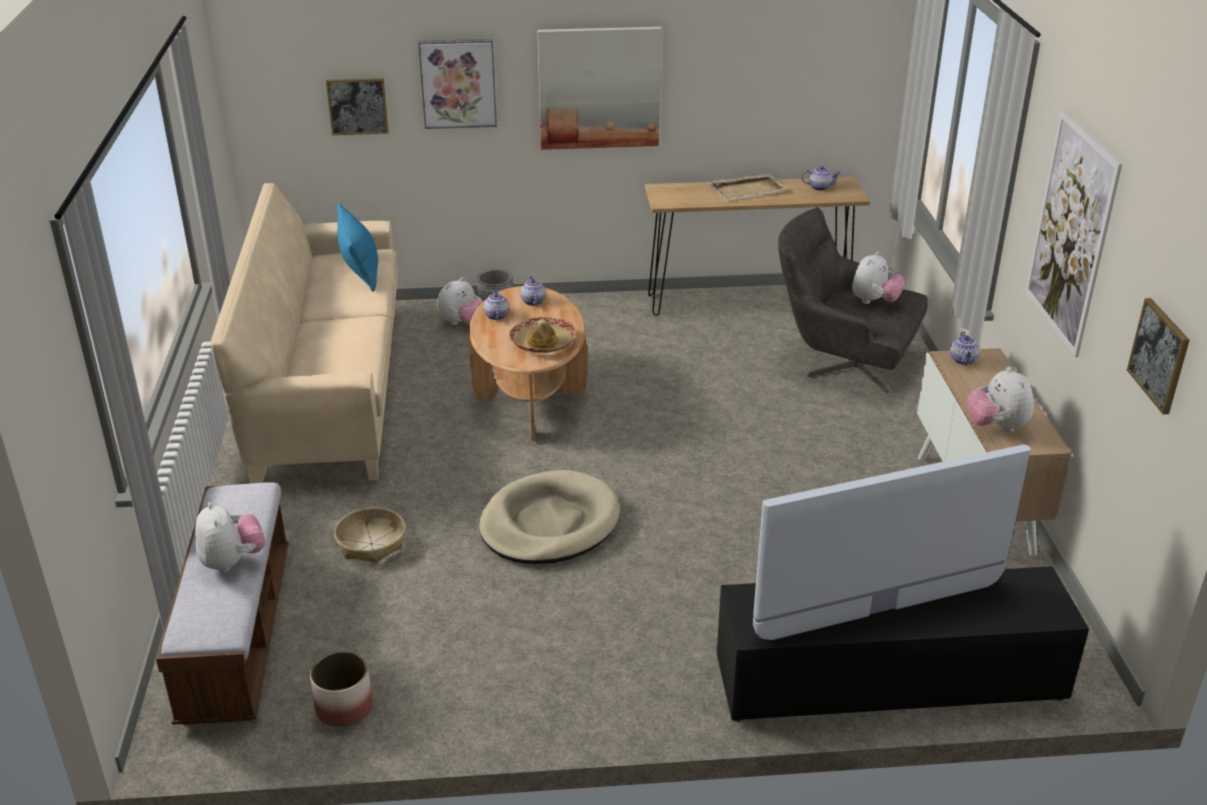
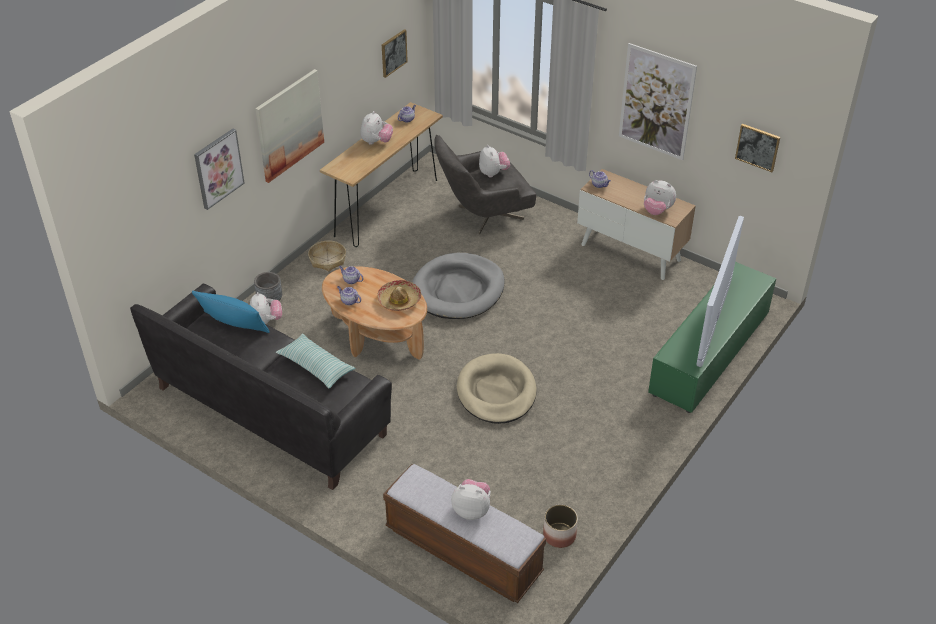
camera: 50 degrees left, 10 degrees up
beige sofa [211,183,398,484] -> black sofa [130,284,392,490]
picture [326,78,389,135] -> picture moved to [382,29,408,78]
basket [334,507,405,563] -> basket moved to [308,240,346,271]
beige tray [708,173,787,201] -> plush toy [360,111,393,145]
black tv stand [717,566,1089,722] -> green tv stand [648,262,776,413]
none -> pillow [276,333,356,388]
none -> grey dog bed [412,253,505,319]

